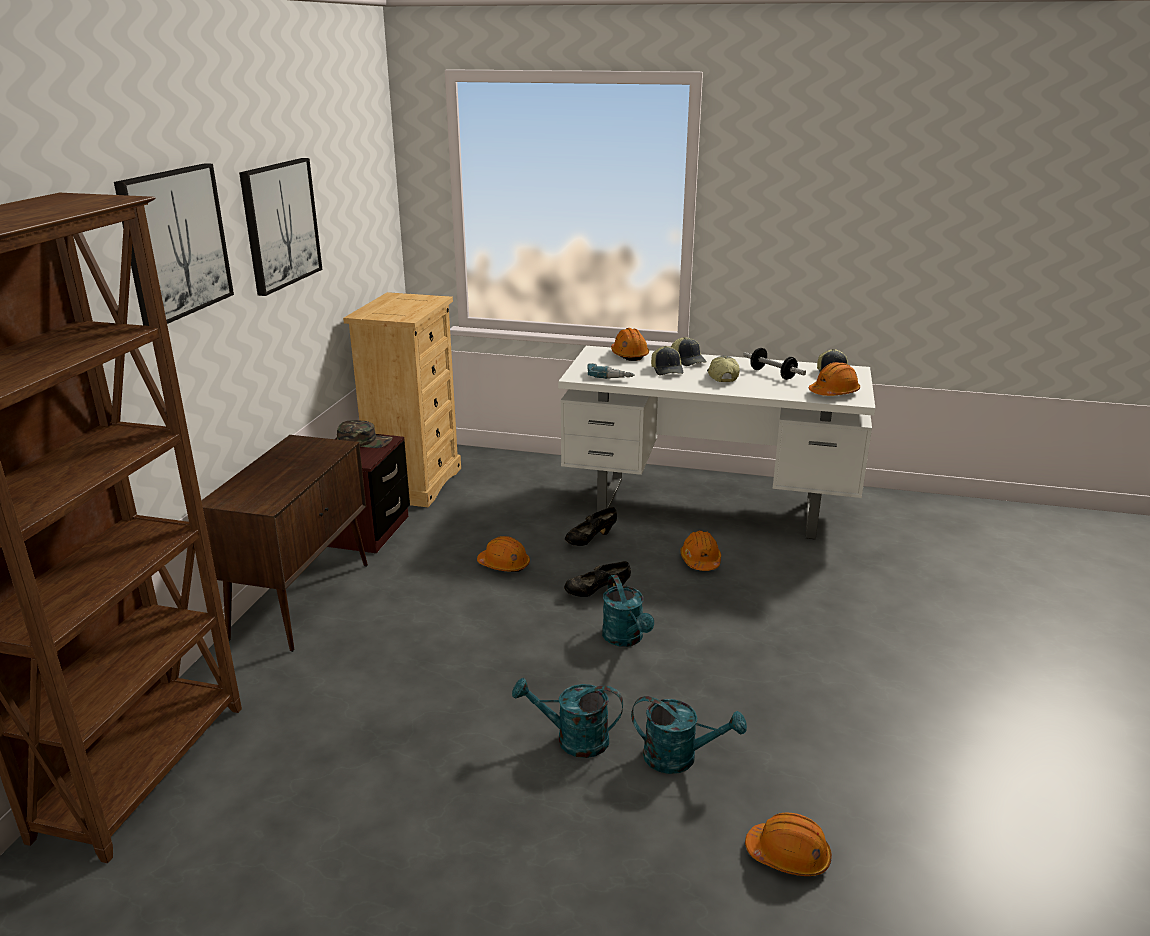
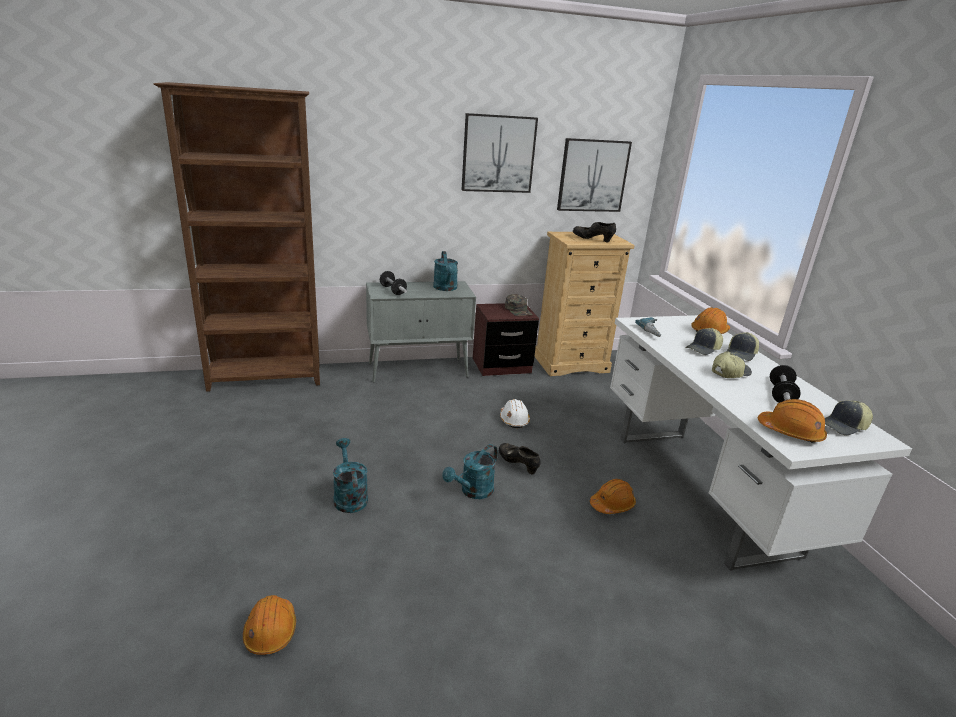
camera: 60 degrees right, 0 degrees up
picture [114,163,234,326] -> picture moved to [557,138,632,212]
brown cabinet [201,435,368,652] -> grey cabinet [366,281,476,383]
orange hard hat [477,536,530,572] -> white hard hat [500,399,530,428]
black shoe [565,507,617,546] -> black shoe moved to [573,222,616,242]
turquoise watering can [631,696,747,774] -> turquoise watering can moved to [433,251,458,291]
none -> dumbbell [380,271,407,295]

